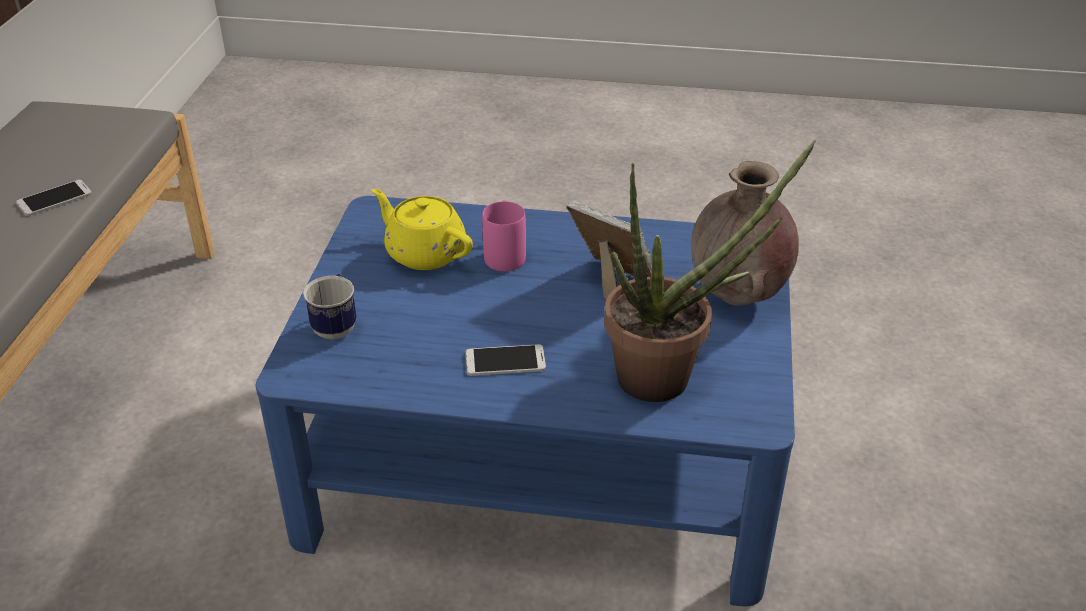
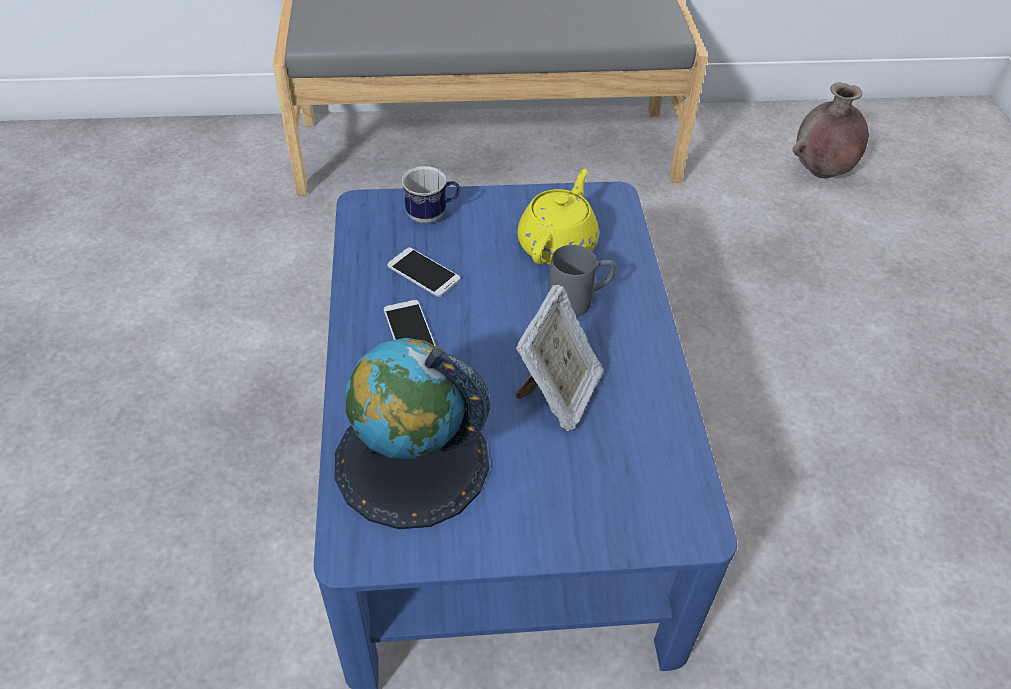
camera: 75 degrees right, 10 degrees up
phone [16,180,92,216] -> phone moved to [387,247,461,297]
pink mug [482,200,526,271] -> grey mug [548,245,616,317]
potted plant [604,140,816,402] -> globe [334,338,490,529]
brown vase [691,161,799,306] -> brown vase moved to [793,82,870,178]

